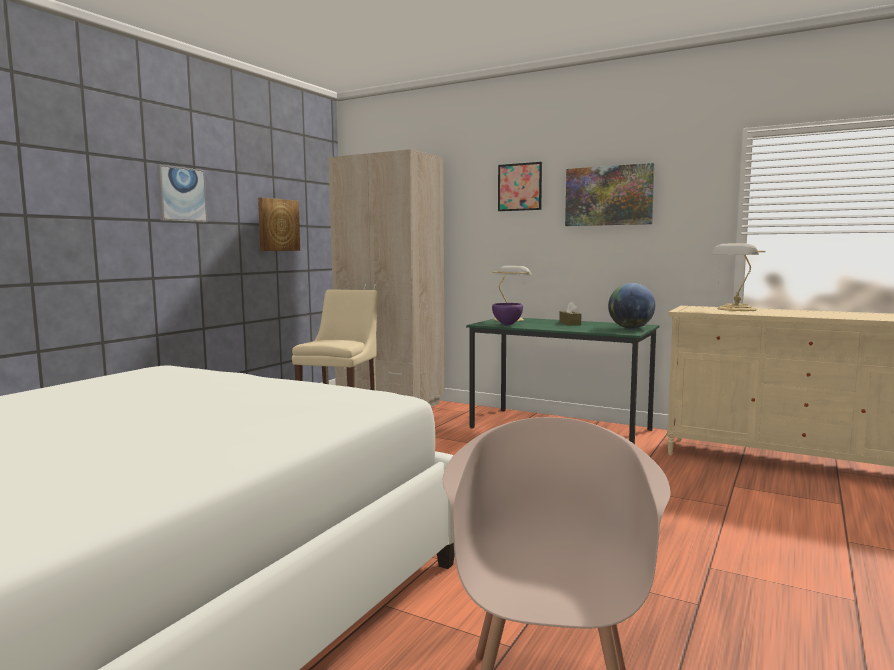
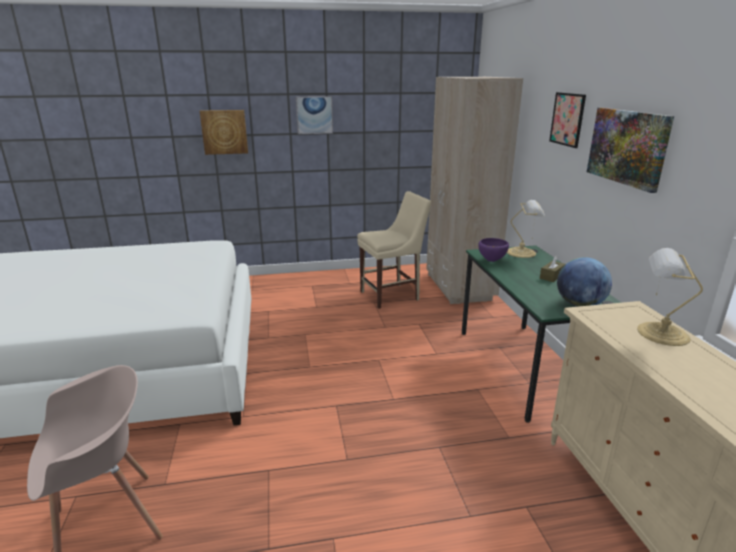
camera: 50 degrees right, 15 degrees up
picture [258,197,300,251] -> picture moved to [200,110,248,155]

